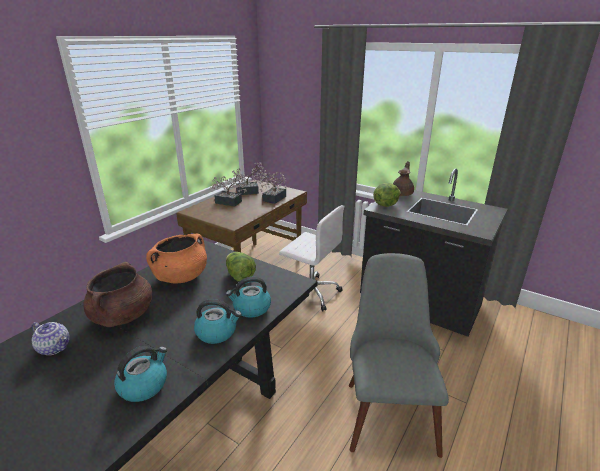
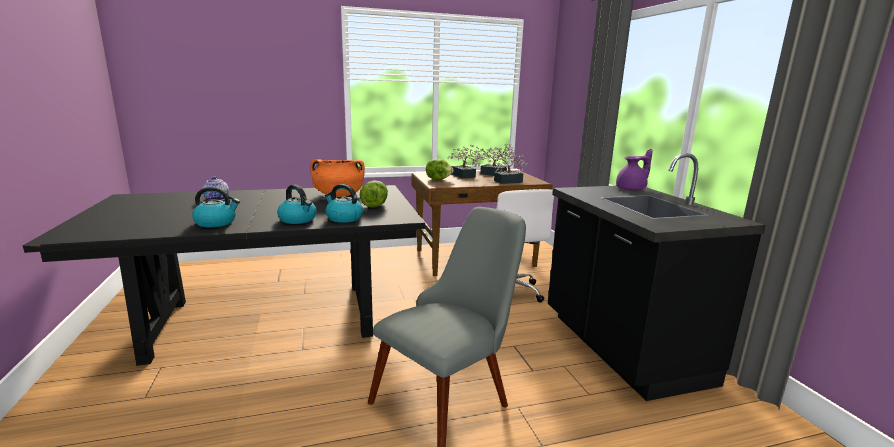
camera: 40 degrees right, 10 degrees down
brown cooking pot [83,262,152,327] -> none
lettuce [373,183,401,207] -> lettuce moved to [426,158,454,180]
brown teapot [393,161,414,196] -> purple teapot [616,149,653,190]

